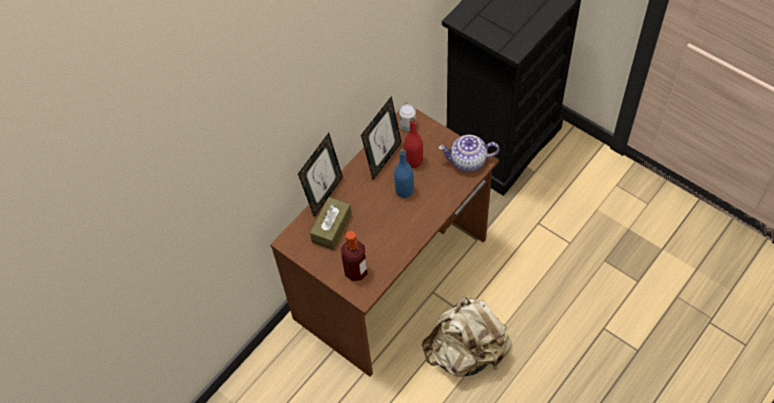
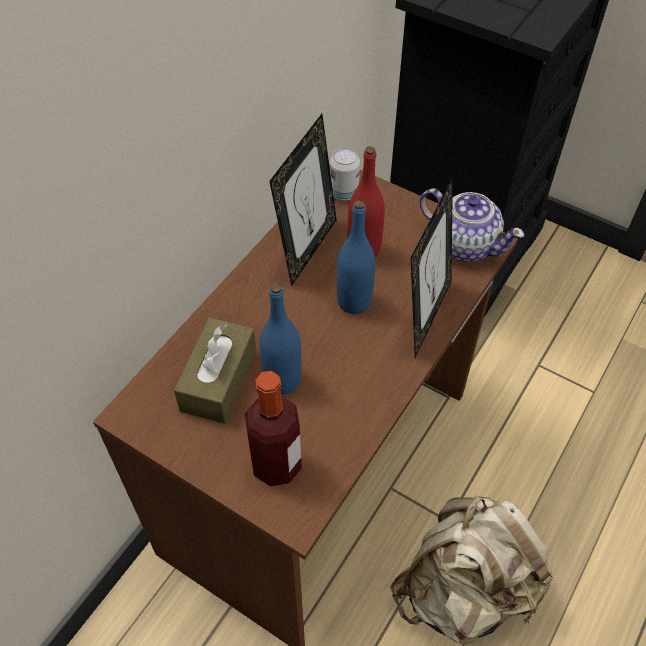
camera: 10 degrees left, 5 degrees down
picture frame [298,133,343,217] -> picture frame moved to [411,177,453,358]
teapot [438,135,499,172] -> teapot turned 135 degrees counterclockwise [419,188,525,262]
none -> blue bottle [260,283,302,394]

